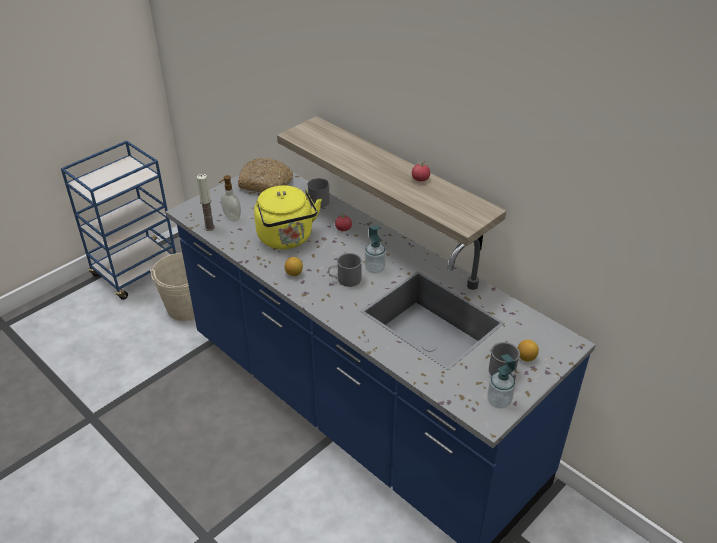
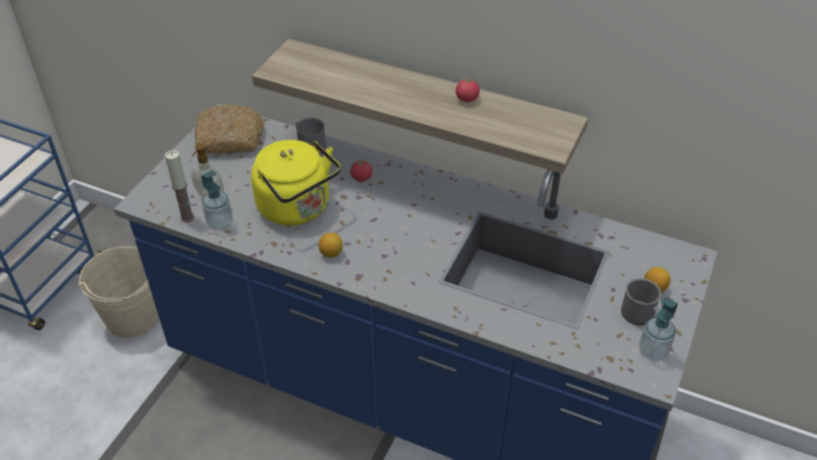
camera: 20 degrees left, 5 degrees up
grey mug [328,253,362,287] -> none
soap dispenser [365,225,386,274] -> soap dispenser moved to [201,170,233,230]

